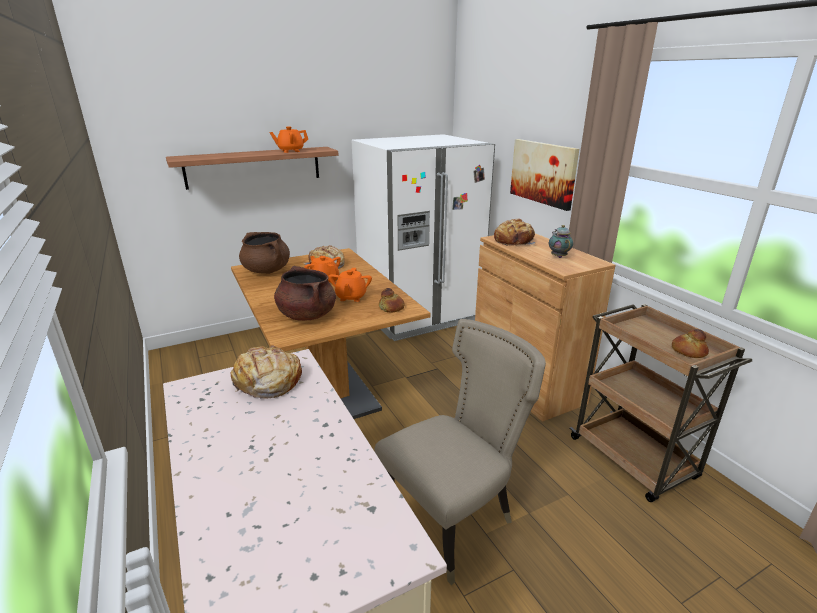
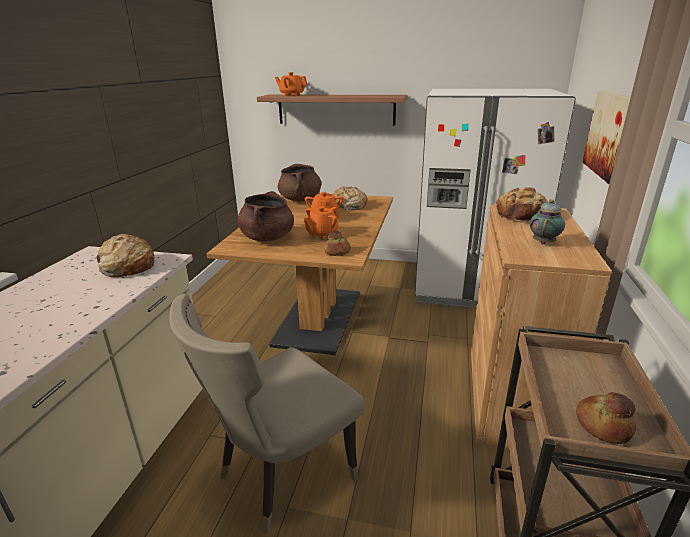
camera: 40 degrees right, 0 degrees up
orange teapot [270,126,308,153] -> orange teapot moved to [275,72,308,96]
beige chair [374,319,546,585] -> beige chair turned 135 degrees clockwise [169,294,365,534]

